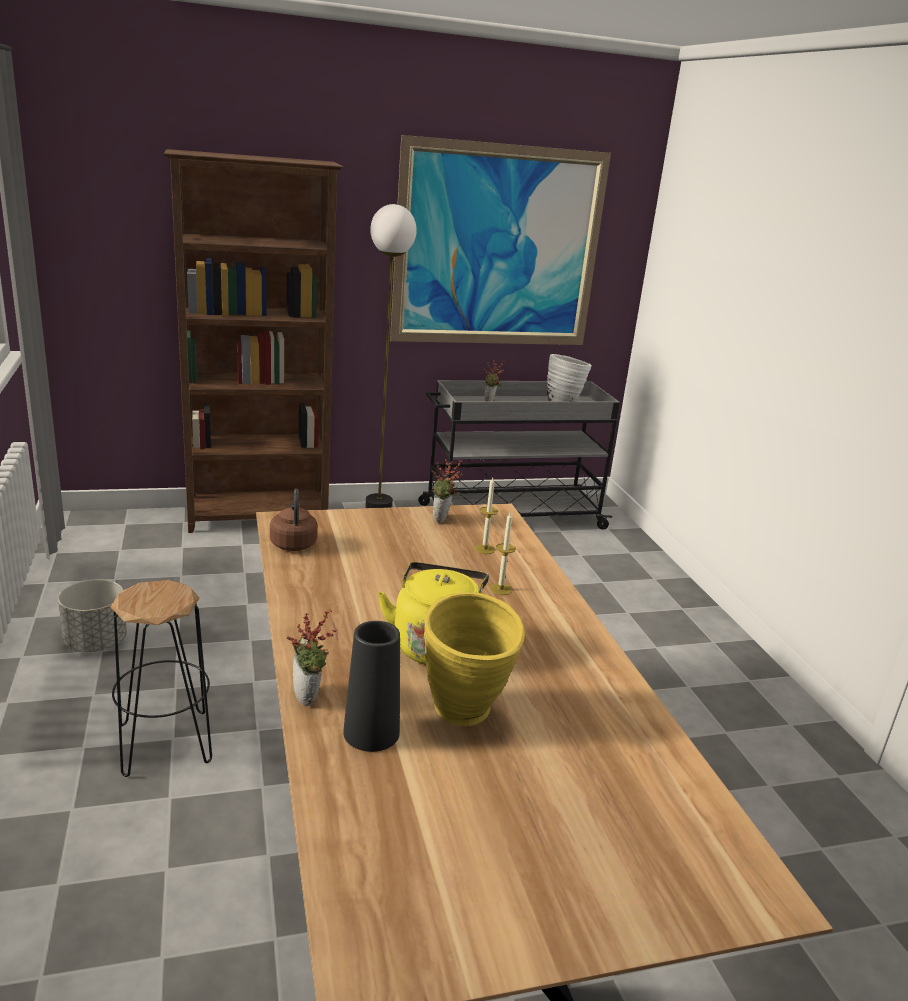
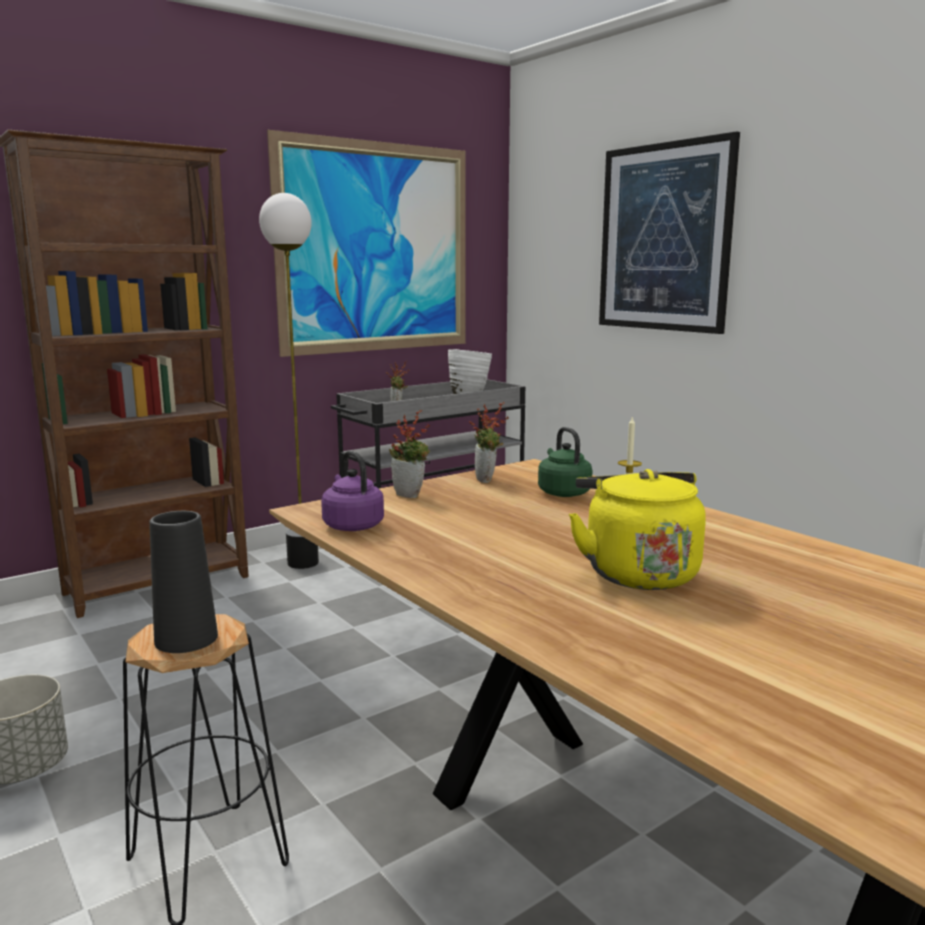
camera: 20 degrees left, 10 degrees down
brown kettle [270,489,318,551] -> purple kettle [321,451,384,531]
potted plant [286,610,338,706] -> potted plant moved to [389,410,430,498]
black vase [343,621,400,752] -> black vase moved to [150,511,218,653]
yellow vase [424,592,525,727] -> none
candle [474,478,498,554] -> green kettle [538,427,592,497]
none -> picture [599,131,740,334]

